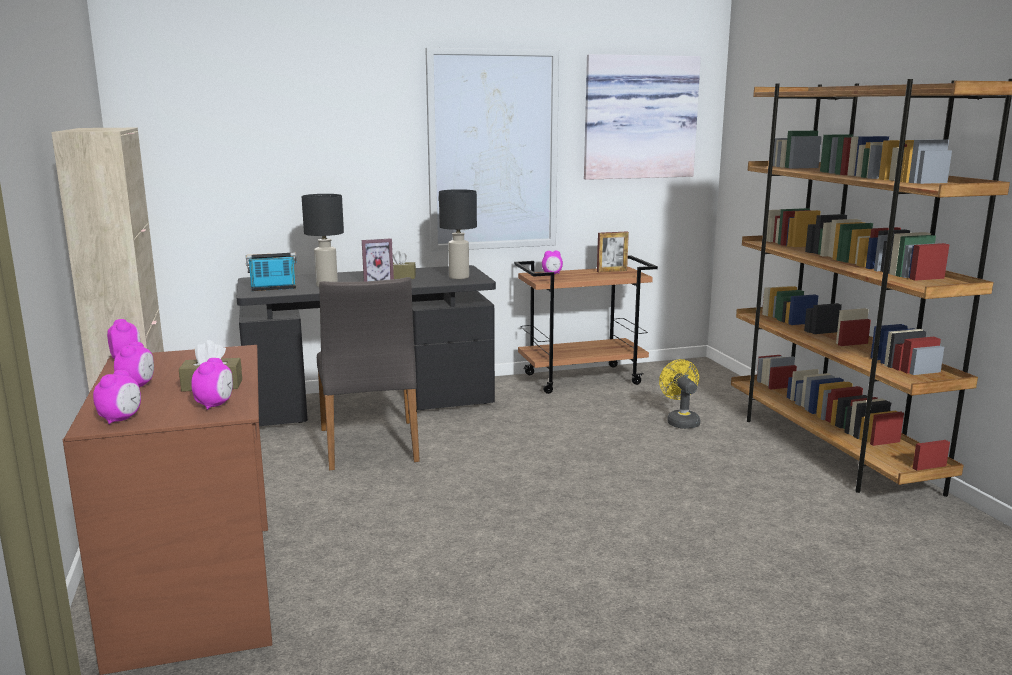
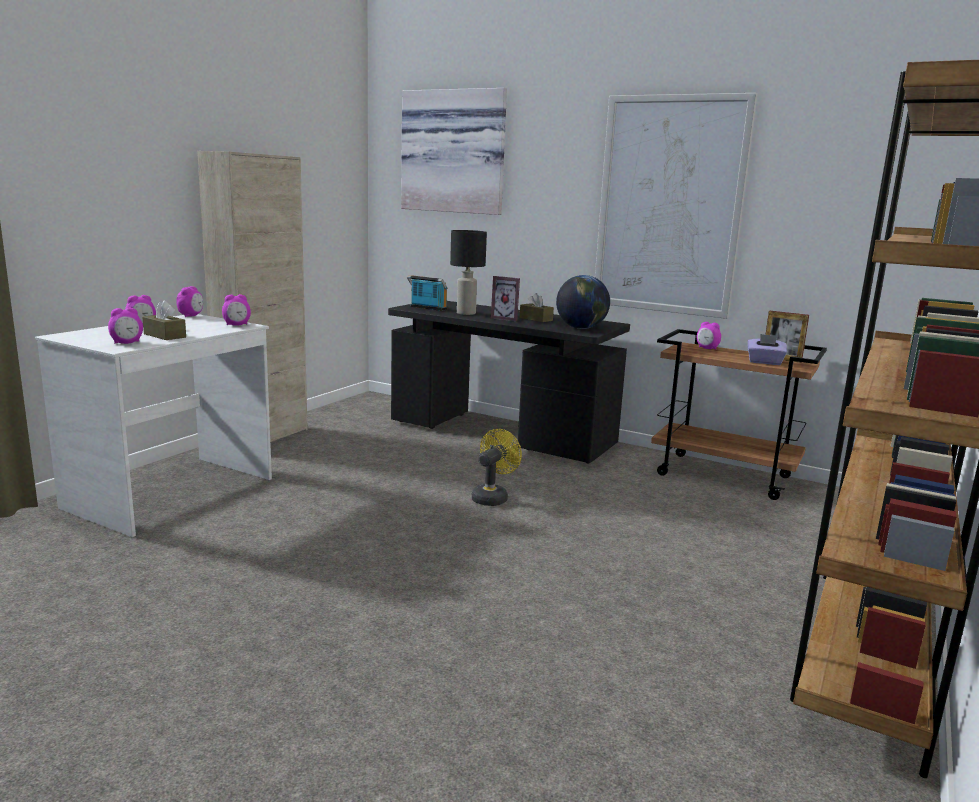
camera: 45 degrees right, 0 degrees up
brown desk [63,345,272,675] -> white desk [35,314,272,537]
alarm clock [93,370,141,424] -> alarm clock moved to [222,294,251,326]
grey chair [317,277,420,470] -> none
black table lamp [439,189,477,279] -> globe [556,275,610,329]
picture [584,54,701,180] -> picture moved to [401,88,507,215]
yellow fan [659,359,700,429] -> yellow fan moved to [471,429,522,506]
none -> purple tissue box [748,334,787,365]

